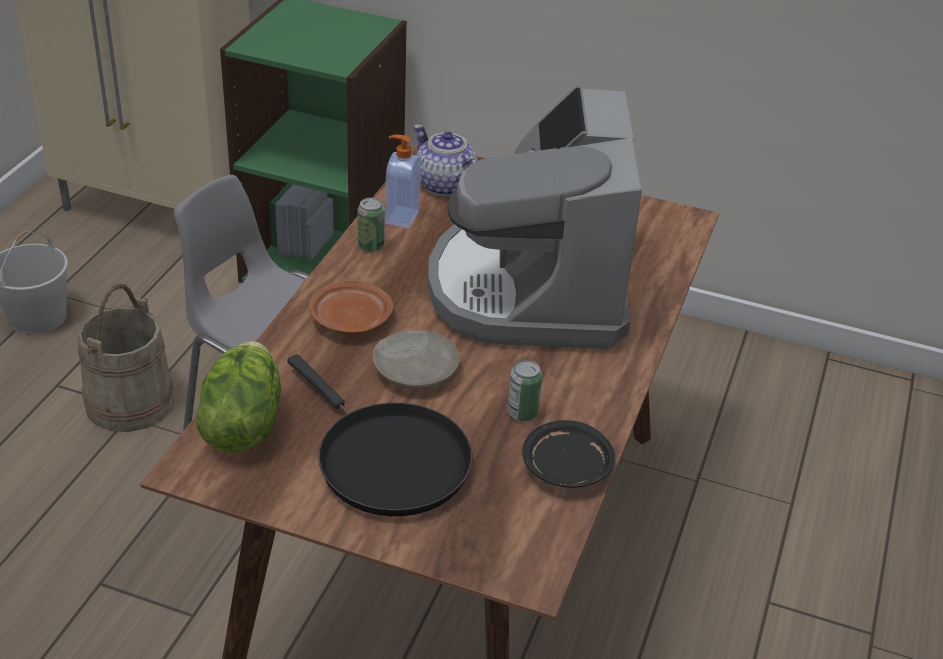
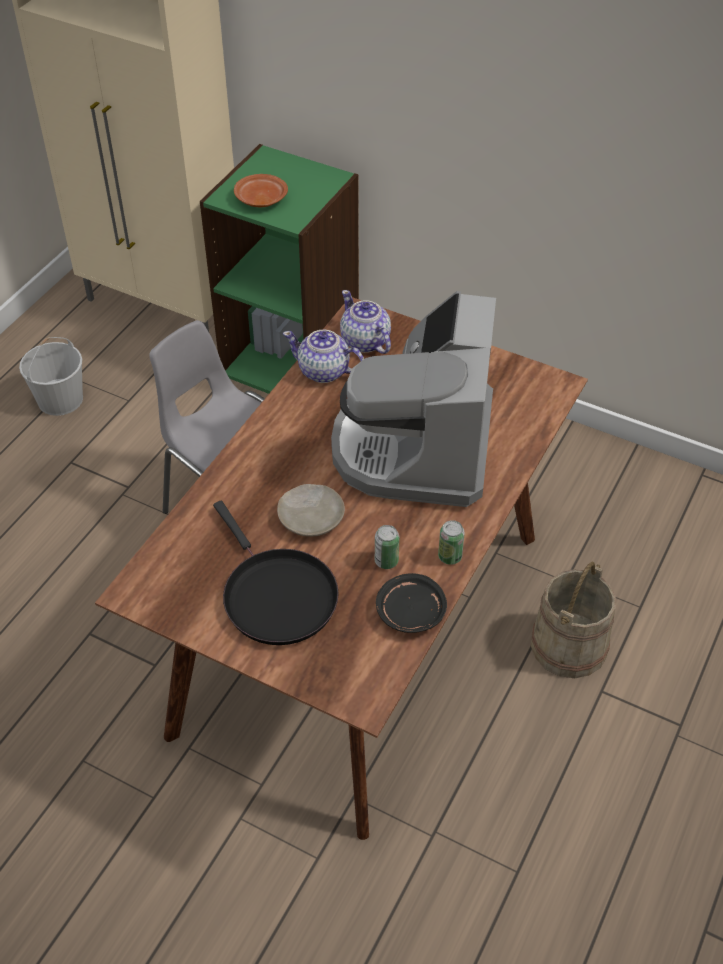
camera: 10 degrees right, 10 degrees up
beige bucket [77,284,175,432] -> beige bucket moved to [531,562,616,678]
lettuce [196,341,281,453] -> none
brown plate [309,281,394,335] -> brown plate moved to [234,174,288,207]
can [357,197,385,252] -> can moved to [438,520,465,565]
soap dispenser [385,134,421,228] -> teapot [283,330,364,383]

